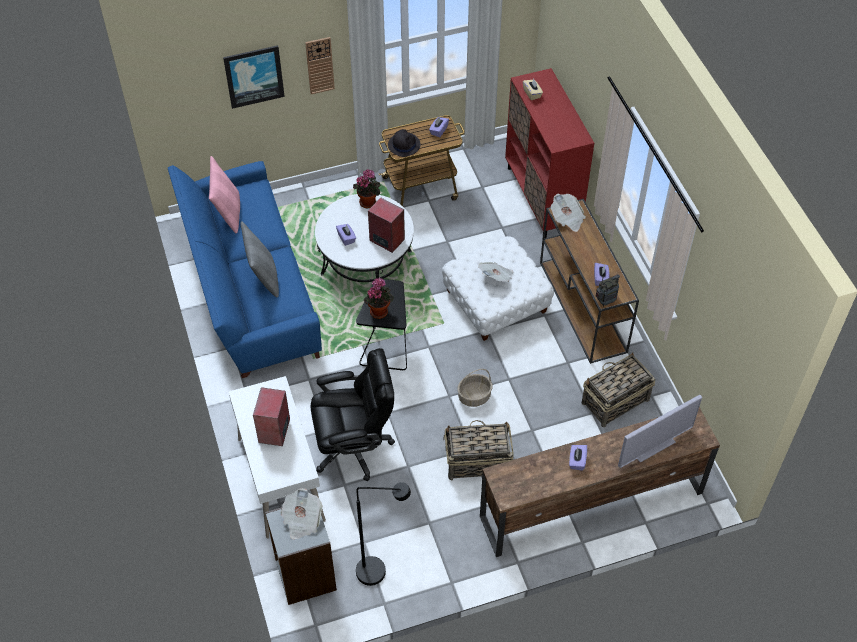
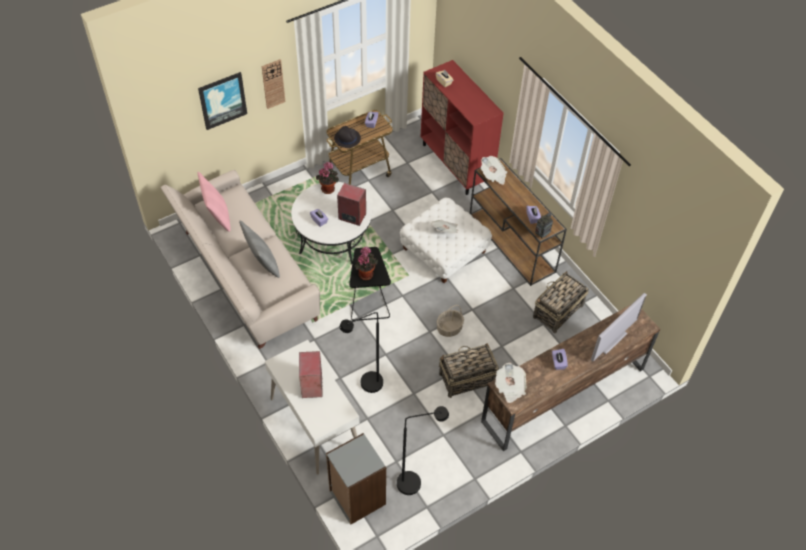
camera: 15 degrees left, 0 degrees up
blue sofa [168,161,322,378] -> beige sofa [161,170,320,349]
newspaper [280,488,323,539] -> newspaper moved to [495,363,526,403]
black office chair [311,348,395,481] -> black floor lamp [340,312,383,393]

